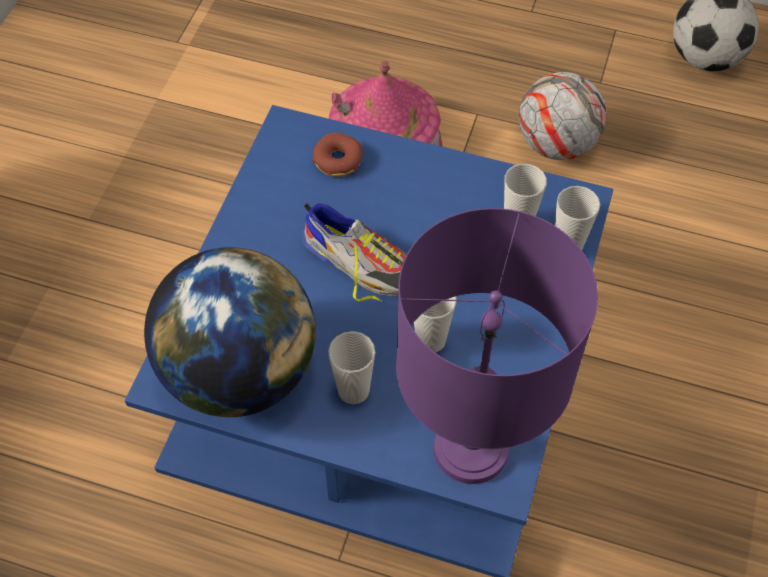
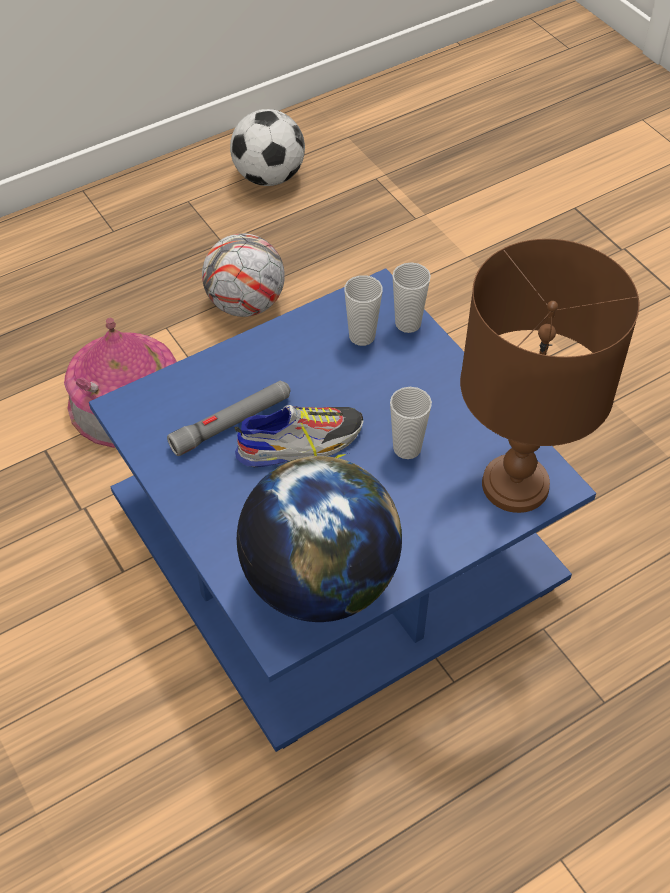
camera: 50 degrees left, 5 degrees down
donut [312,133,363,177] -> none
cup [328,331,375,404] -> none
purple table lamp [396,208,598,484] -> brown table lamp [460,239,639,513]
none -> grey flashlight [167,381,291,456]

